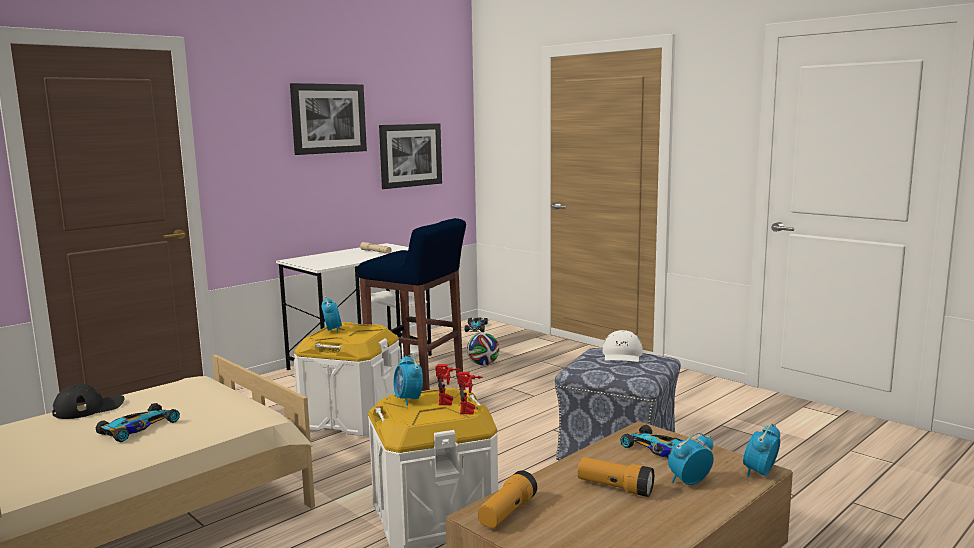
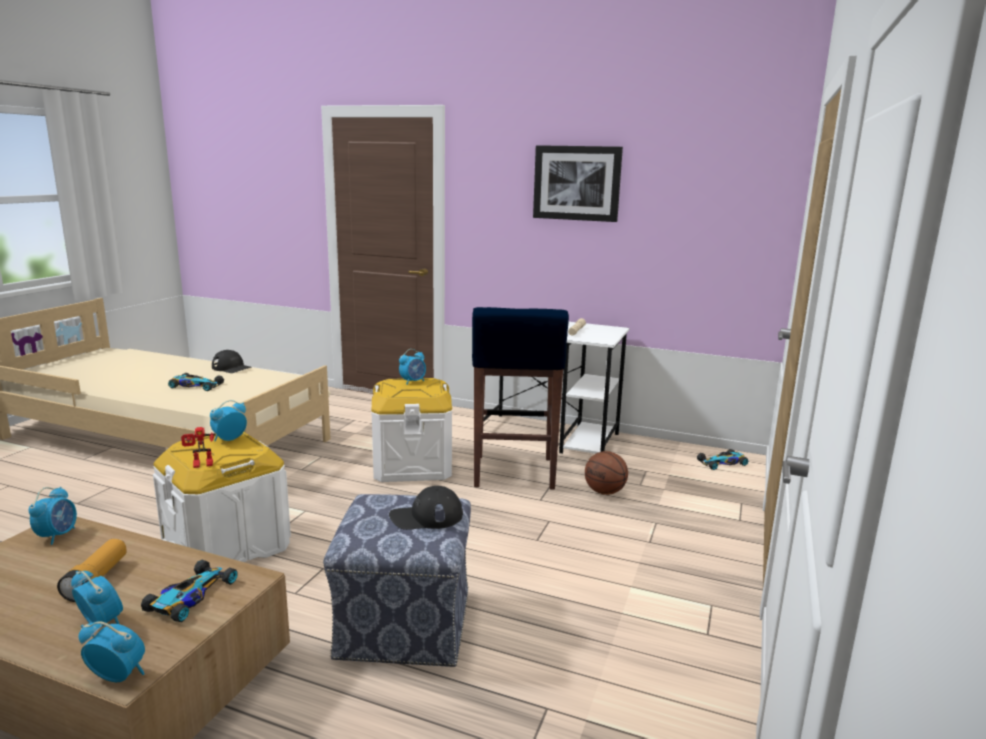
camera: 65 degrees right, 5 degrees up
picture [379,123,442,189] -> none
toy robot [435,364,461,405] -> none
football [467,333,499,365] -> basketball [585,451,628,495]
flashlight [478,470,537,528] -> alarm clock [29,487,77,545]
white cap [602,330,643,362] -> black cap [389,486,463,530]

